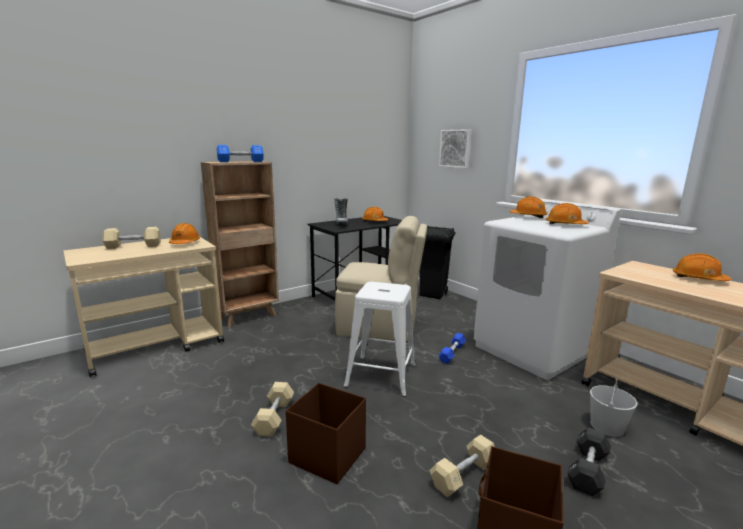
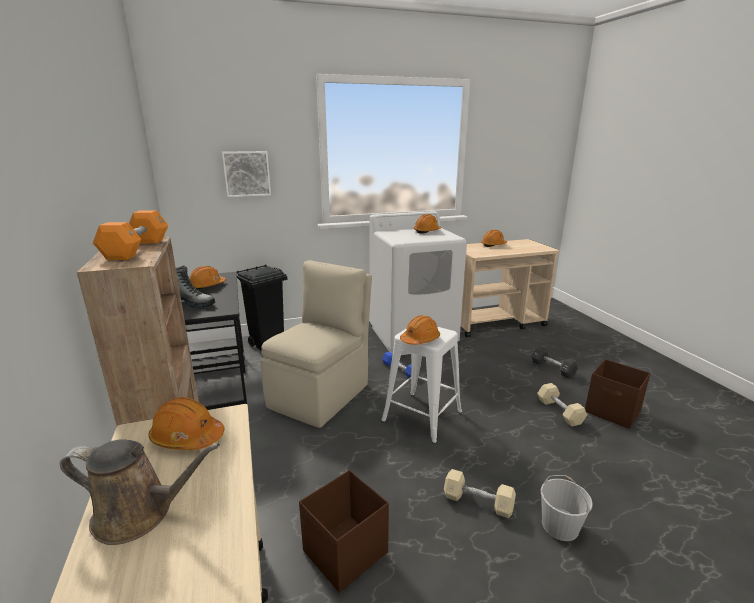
camera: 70 degrees left, 5 degrees up
beige dumbbell [102,227,161,249] -> brown watering can [60,439,220,545]
blue dumbbell [217,145,263,162] -> orange dumbbell [93,210,169,260]
brown storage box [286,383,366,484] -> brown storage box moved to [299,470,389,593]
orange hard hat [510,196,547,218] -> orange hard hat moved to [400,316,440,345]
white bucket [590,378,637,437] -> white bucket moved to [541,475,593,541]

